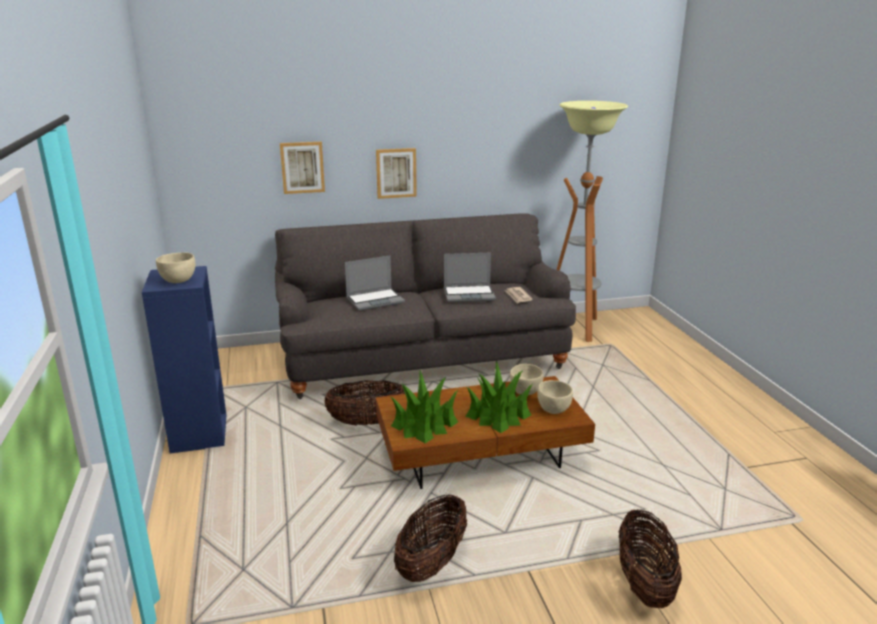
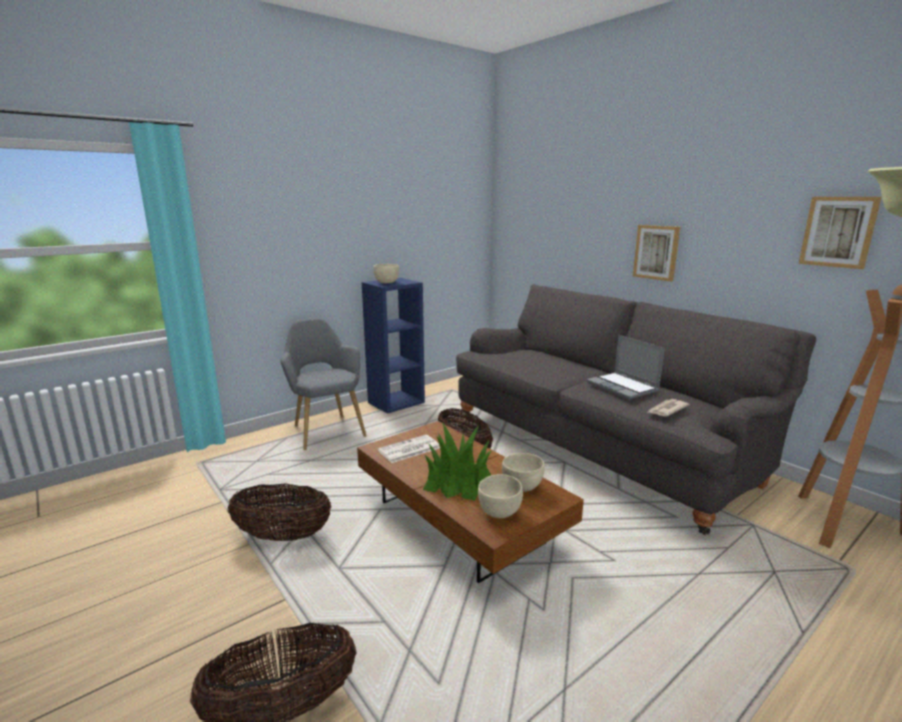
camera: 65 degrees right, 5 degrees down
picture [280,142,325,194] -> picture moved to [799,197,882,269]
laptop [345,256,405,311] -> none
potted plant [391,370,458,443] -> newspaper [378,435,440,463]
none -> grey armchair [280,318,367,450]

